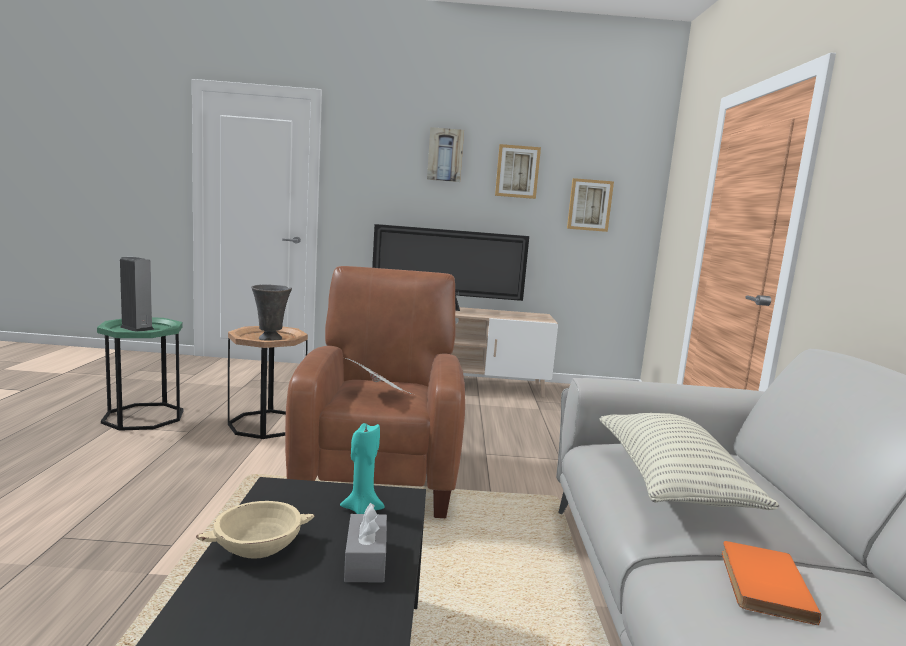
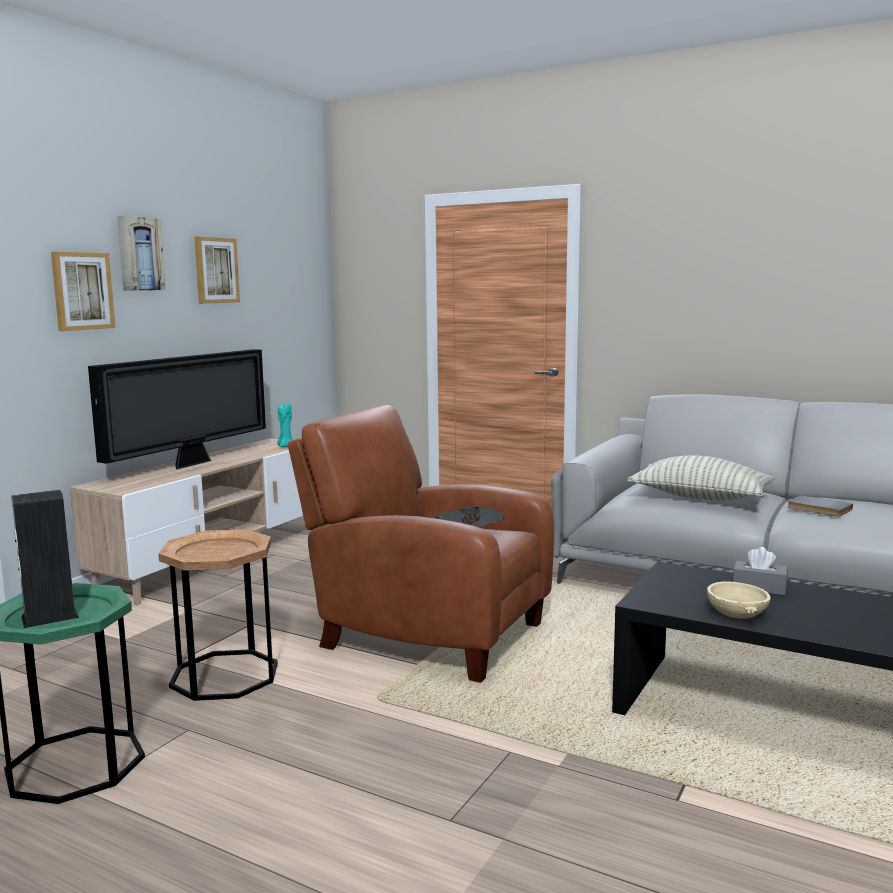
camera: 60 degrees left, 0 degrees up
grey vase [251,284,292,340] -> none
turquoise candle [340,423,384,514] -> turquoise candle moved to [277,403,293,447]
picture [567,178,614,232] -> picture moved to [51,252,115,331]
orange book [722,541,821,625] -> grey book [788,495,853,517]

